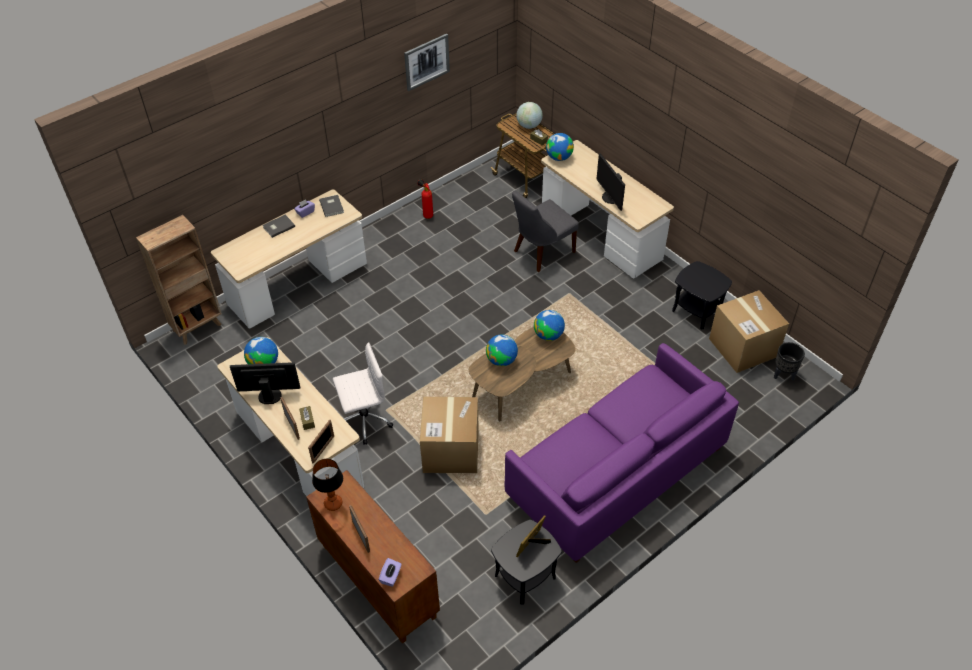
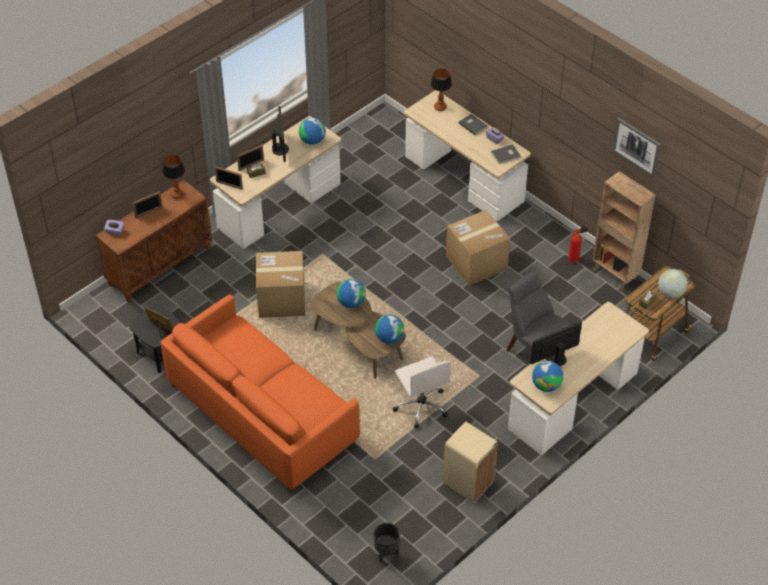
camera: 85 degrees right, 0 degrees up
brown bookcase [136,215,222,345] -> brown bookcase moved to [592,171,656,290]
white office chair [333,342,393,445] -> white office chair moved to [392,356,451,428]
purple sofa [505,343,739,563] -> orange sofa [160,294,360,492]
globe [546,133,574,161] -> globe moved to [532,361,563,392]
black side table [672,261,732,329] -> beige trash can [443,422,498,503]
cardboard box [709,290,789,373] -> cardboard box moved to [446,210,510,286]
none -> table lamp [431,69,452,111]

